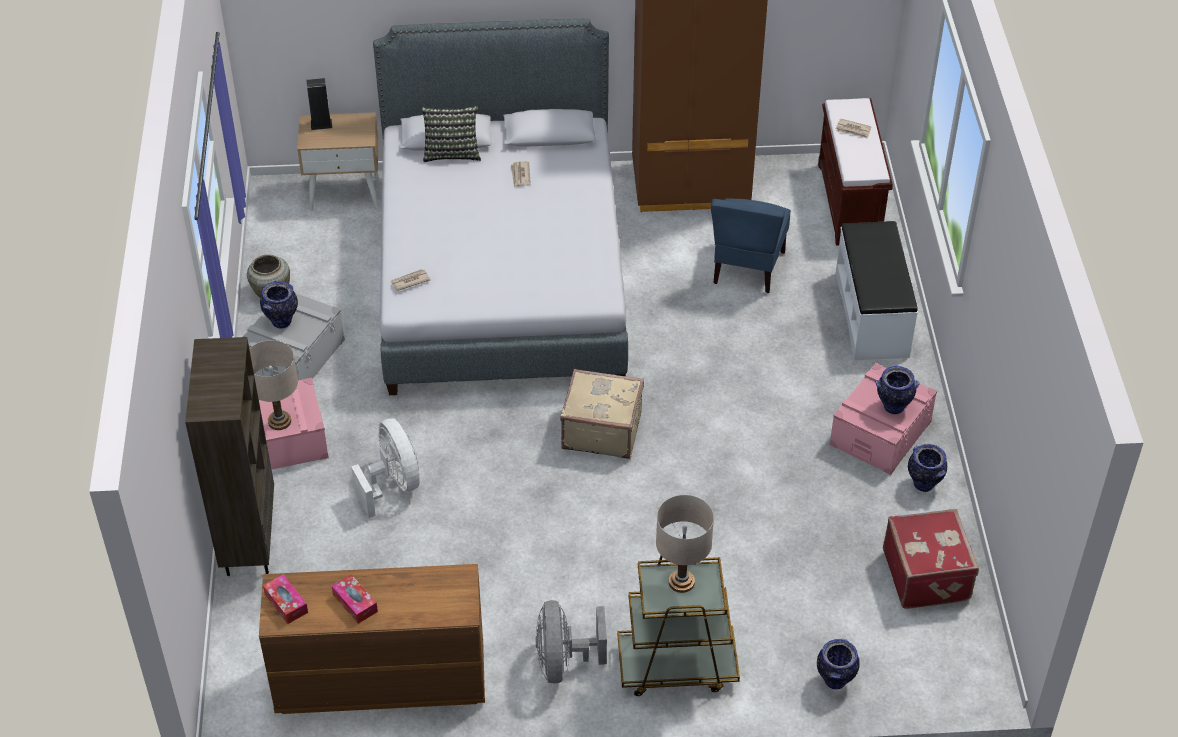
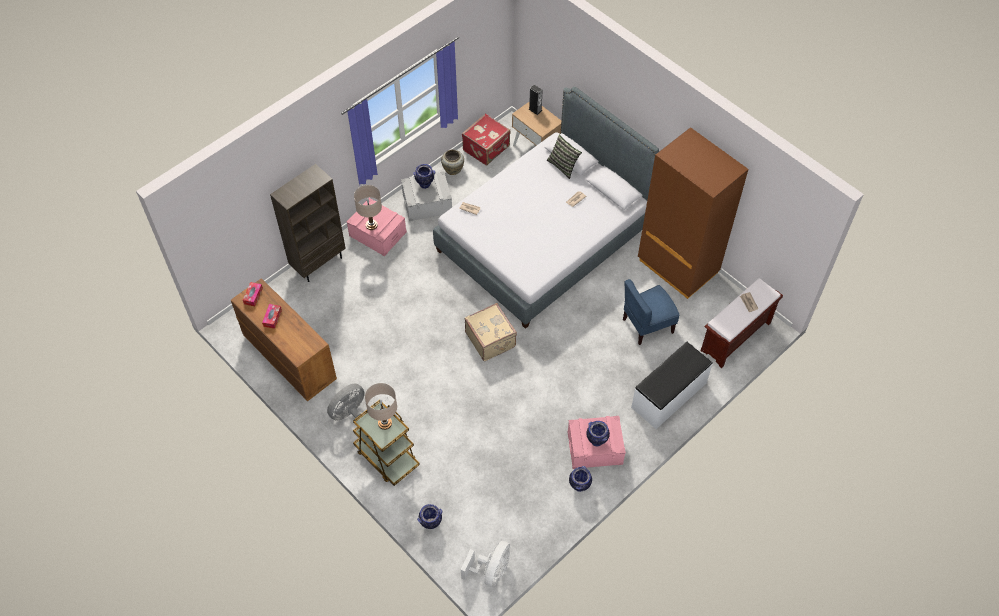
camera: 50 degrees right, 10 degrees up
white fan [351,418,420,518] -> white fan moved to [461,541,510,587]
red suitcase [883,509,979,609] -> red suitcase moved to [462,113,510,165]

